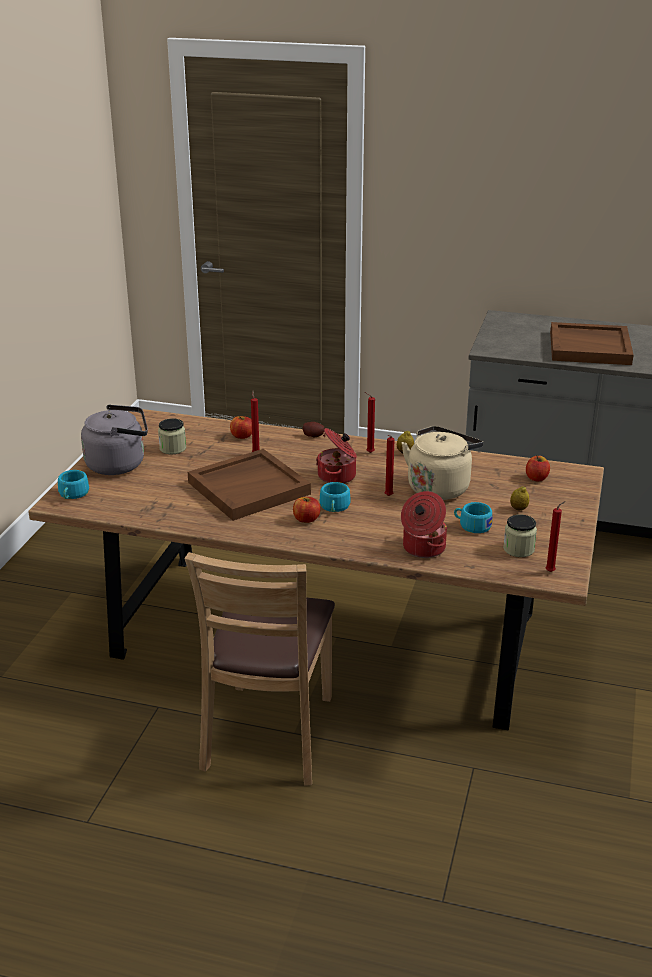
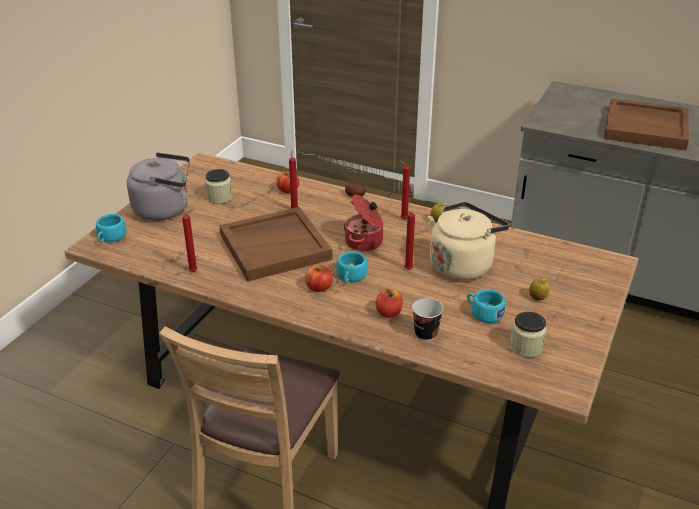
camera: 10 degrees right, 5 degrees up
cooking pot [401,491,447,558] -> cup [412,298,444,341]
apple [526,455,550,482] -> apple moved to [376,289,403,318]
red candle [546,501,566,572] -> red candle moved to [182,209,198,272]

